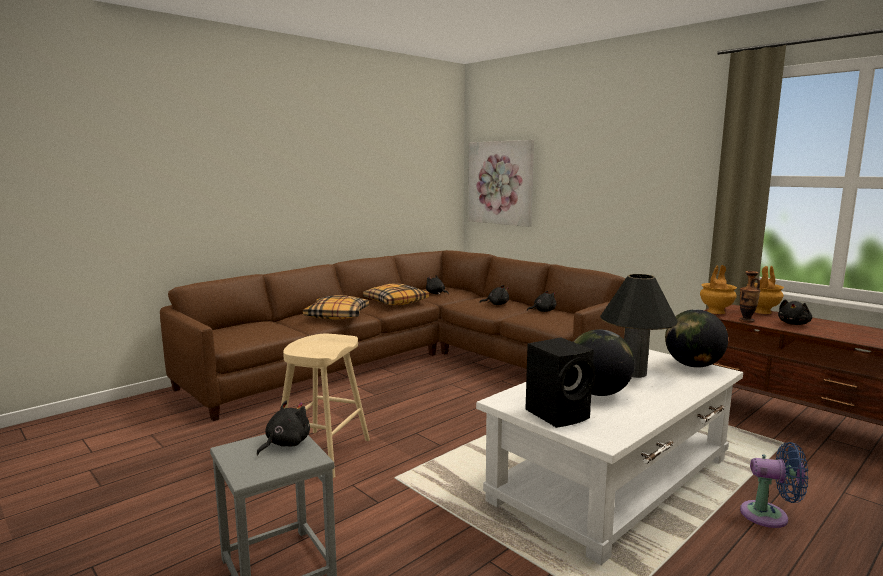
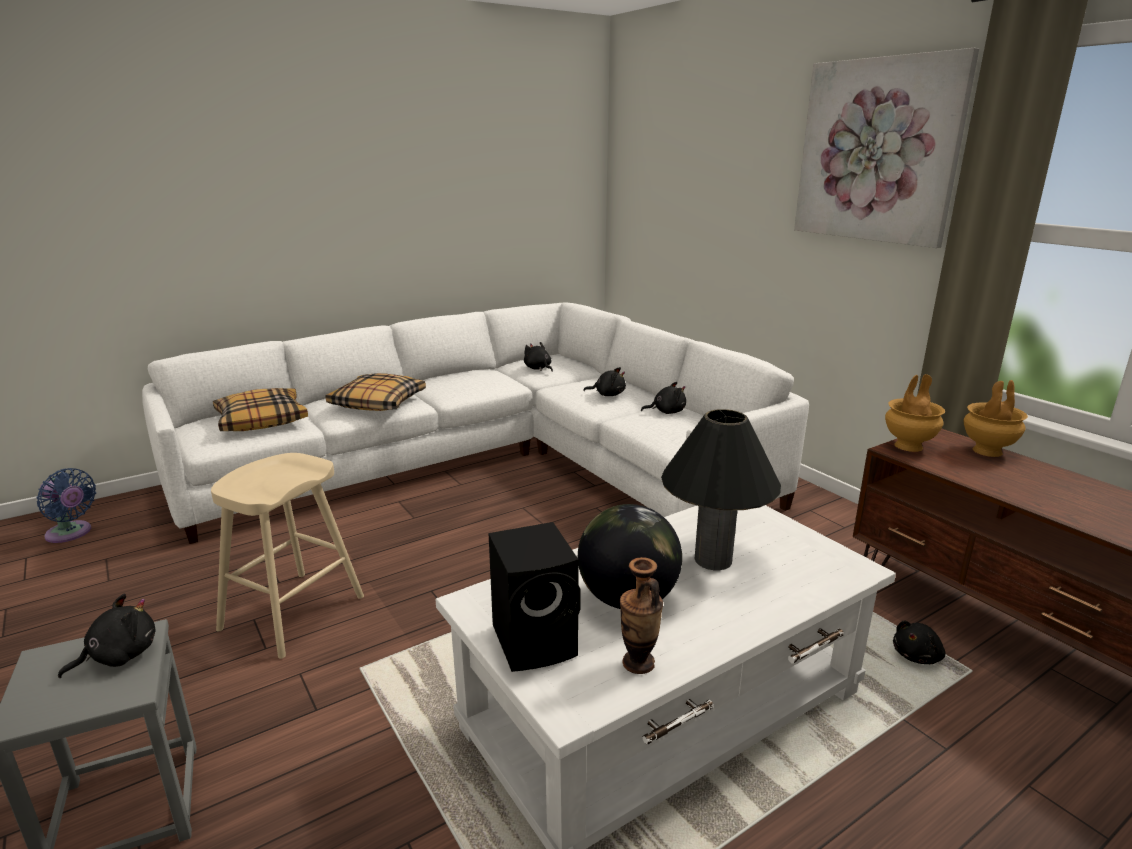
camera: 10 degrees right, 10 degrees up
brown sofa [160,250,626,421] -> white sofa [142,302,809,544]
pillow [363,284,429,305] -> pillow moved to [213,388,308,431]
picture [468,140,534,227] -> picture moved to [794,48,979,248]
globe [665,309,728,368] -> none
vase [739,271,761,323] -> vase moved to [620,557,663,674]
blue fan [740,442,809,528] -> blue fan moved to [36,468,96,543]
black plush toy [778,299,812,325] -> black plush toy moved to [893,621,945,664]

